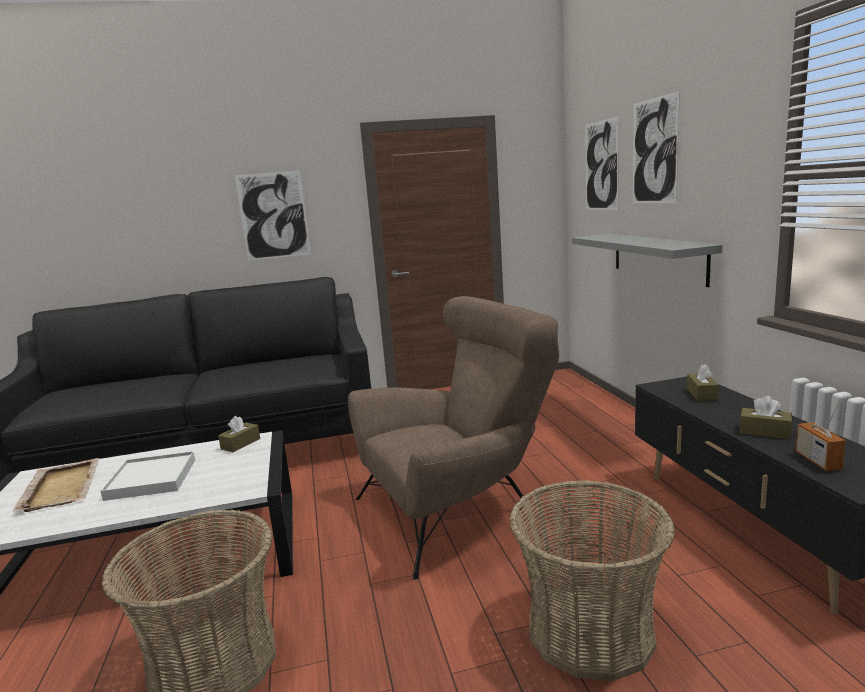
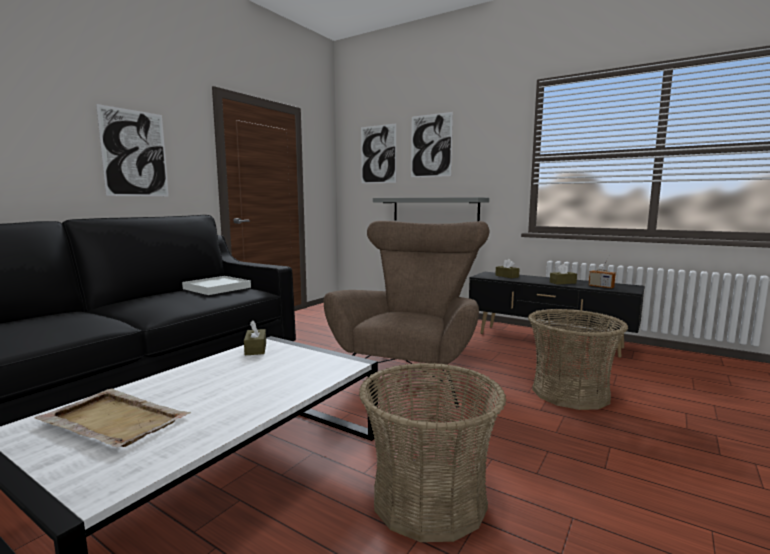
camera: 45 degrees left, 5 degrees down
white tray [100,451,195,501] -> white tray moved to [182,276,251,295]

